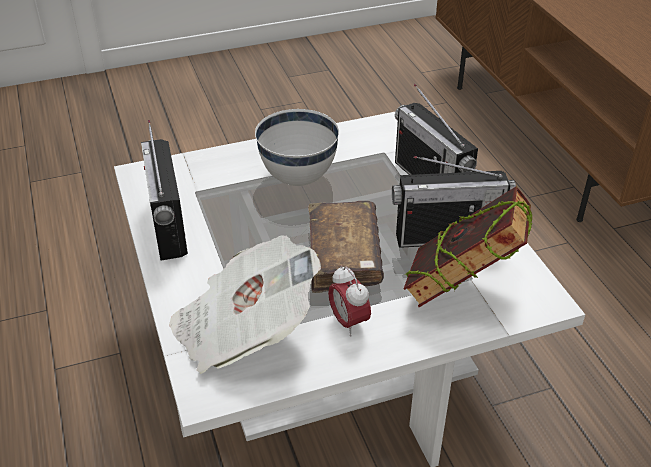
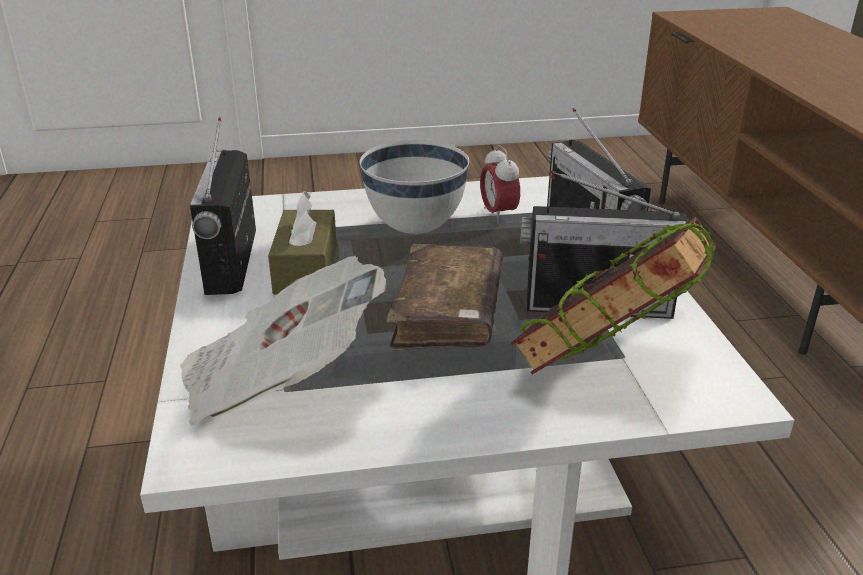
camera: 10 degrees right, 10 degrees down
alarm clock [328,265,371,336] -> alarm clock moved to [480,145,520,223]
none -> brown tissue box [268,191,337,294]

